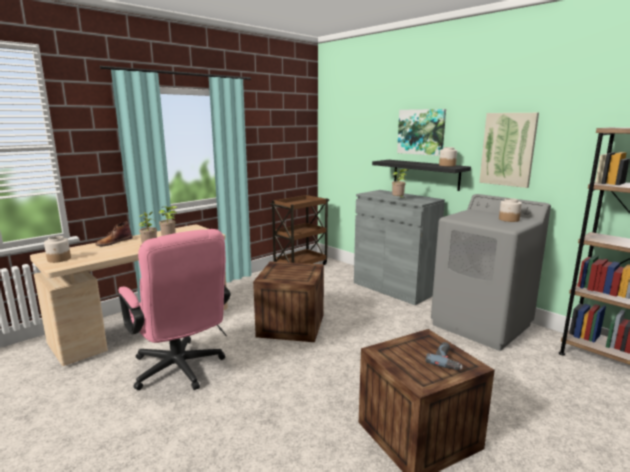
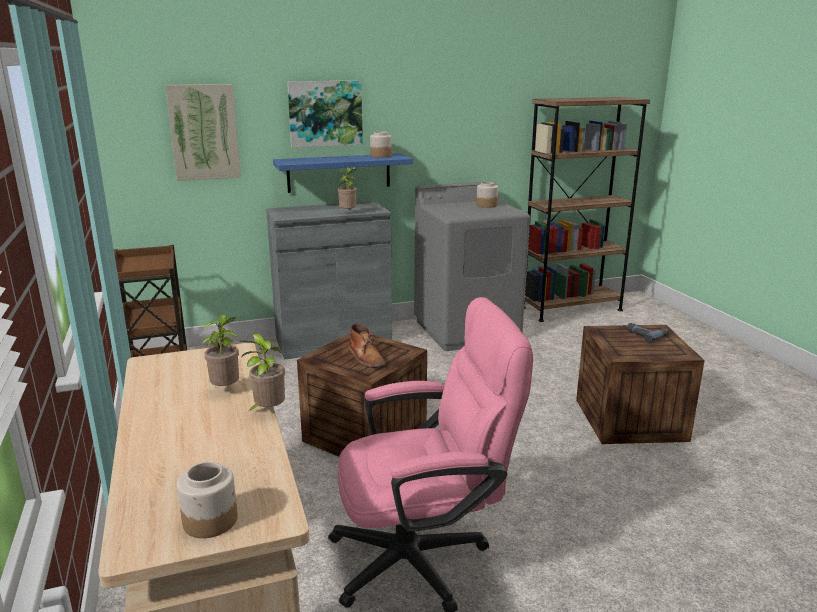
camera: 65 degrees left, 5 degrees up
brown boot [96,222,133,247] -> brown boot moved to [348,324,386,368]
black shelf [372,160,471,191] -> blue shelf [273,153,413,193]
picture [479,113,539,188] -> picture moved to [165,84,241,181]

